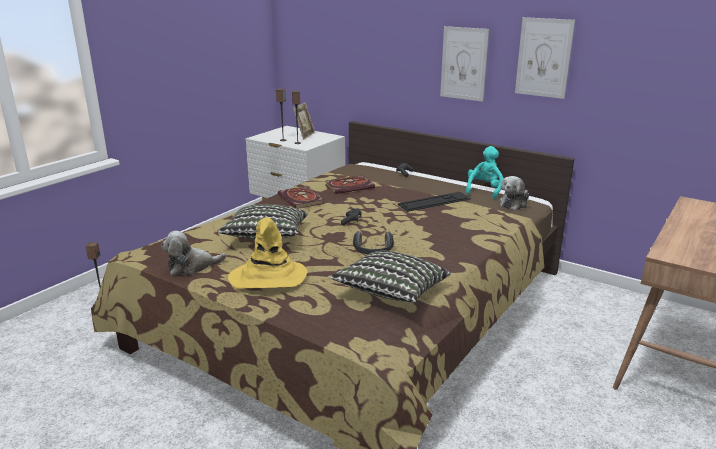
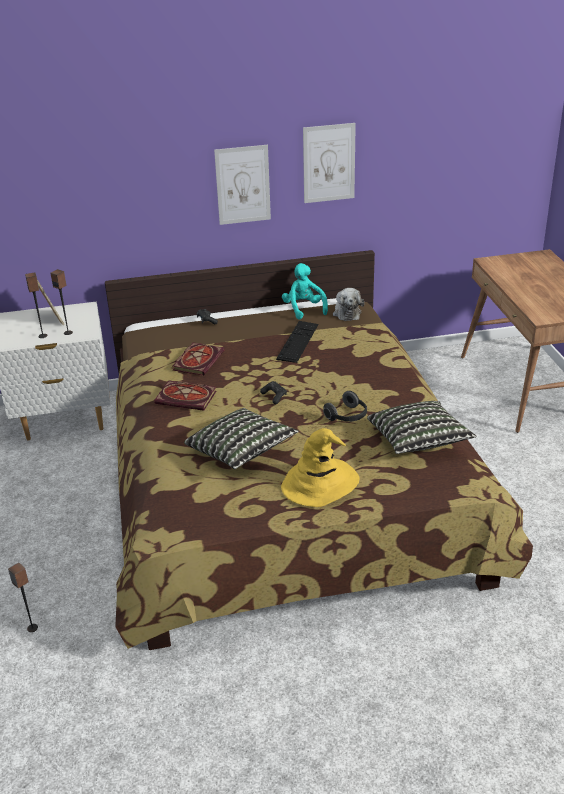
camera: 45 degrees left, 10 degrees up
plush toy [161,231,227,276] -> none

